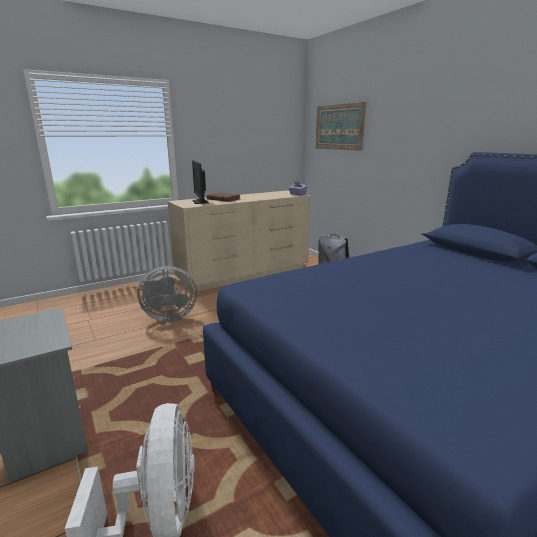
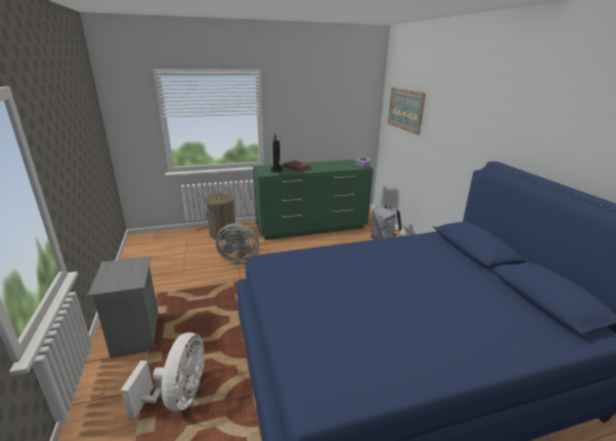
camera: 15 degrees right, 5 degrees up
beige dresser [168,191,311,292] -> green dresser [253,159,373,240]
none -> laundry basket [206,193,235,240]

